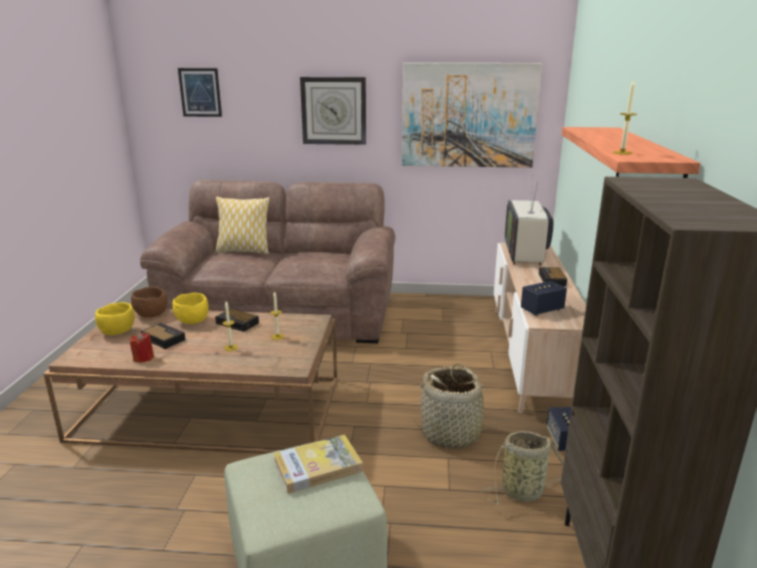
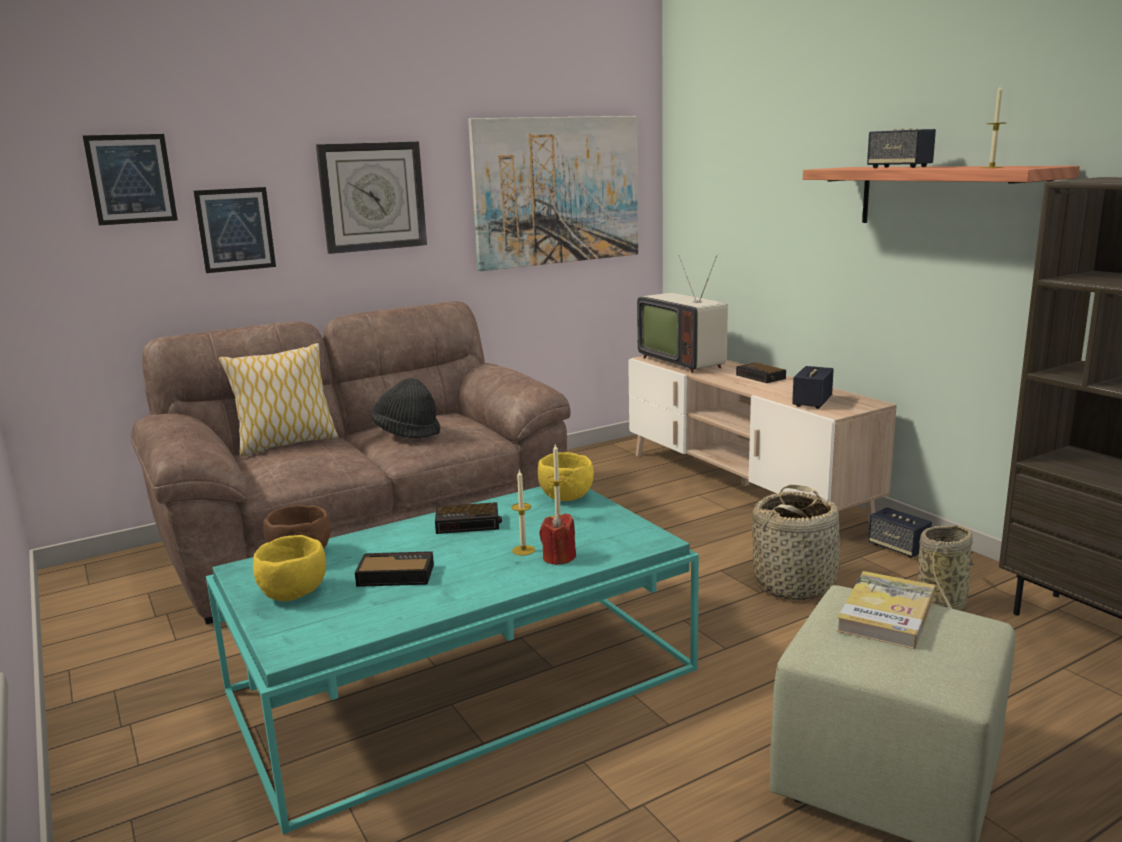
camera: 35 degrees left, 5 degrees down
brown coffee table [43,309,337,454] -> turquoise coffee table [206,486,699,835]
red candle [130,332,154,362] -> red candle moved to [539,513,576,565]
yellow bowl [172,293,209,324] -> yellow bowl moved to [538,452,594,501]
none -> picture [193,187,276,273]
none -> black hat [371,378,440,439]
none -> speaker [867,128,936,168]

